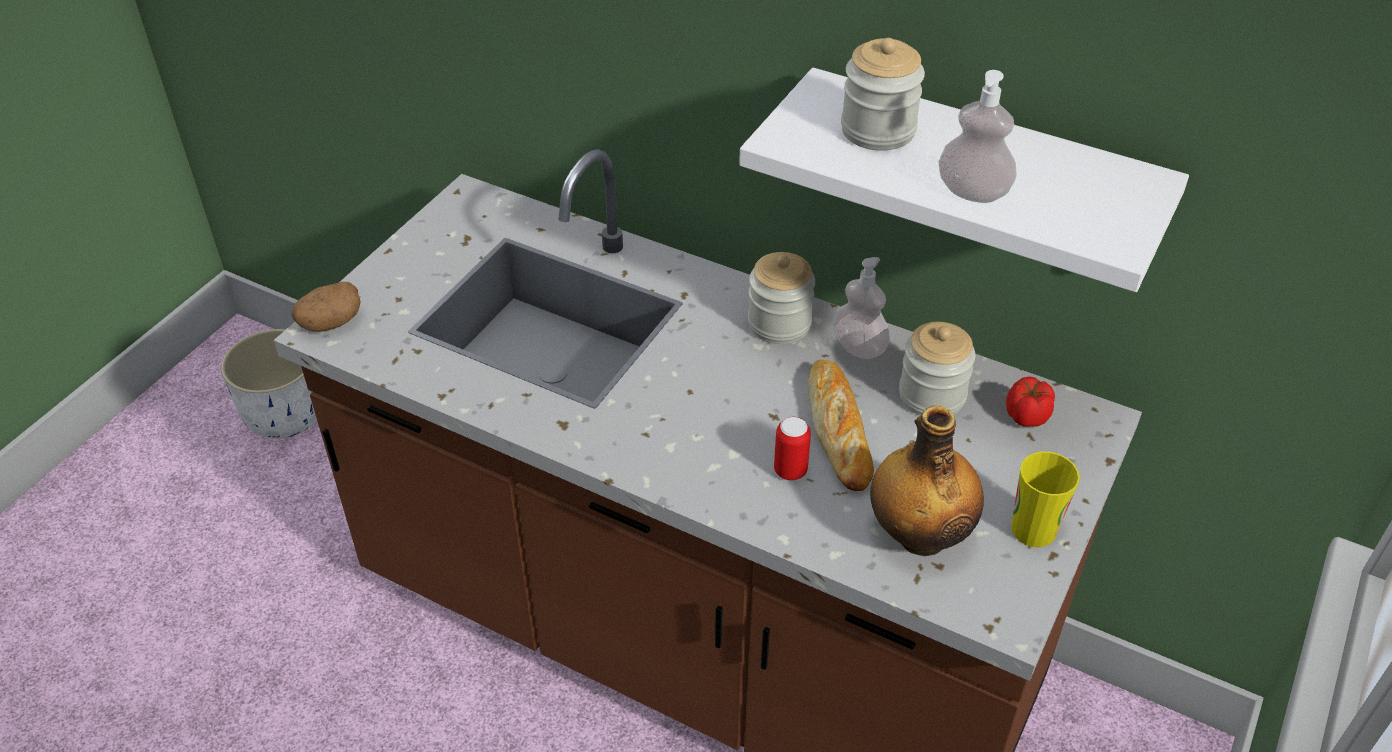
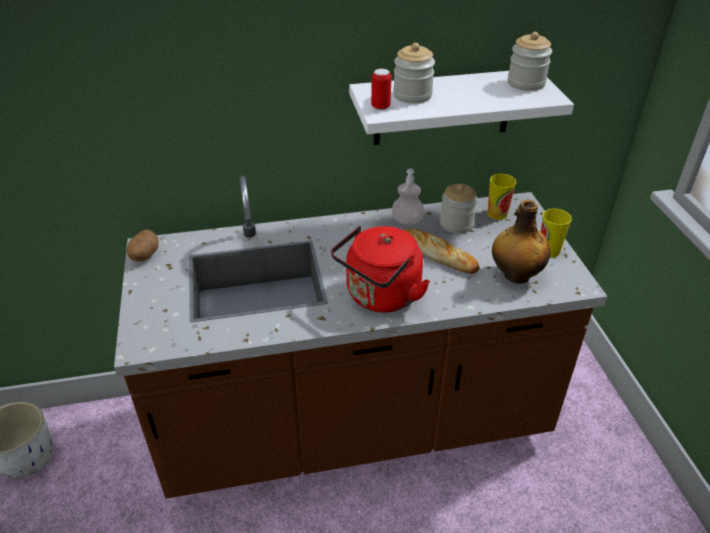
camera: 40 degrees left, 5 degrees down
potato [291,282,361,332] -> potato moved to [127,230,159,261]
jar [748,252,815,344] -> jar moved to [508,32,552,91]
can [774,417,811,480] -> can moved to [371,69,392,110]
soap dispenser [938,70,1017,203] -> none
tomato [1006,376,1055,427] -> cup [487,174,516,219]
none -> red kettle [331,226,430,312]

